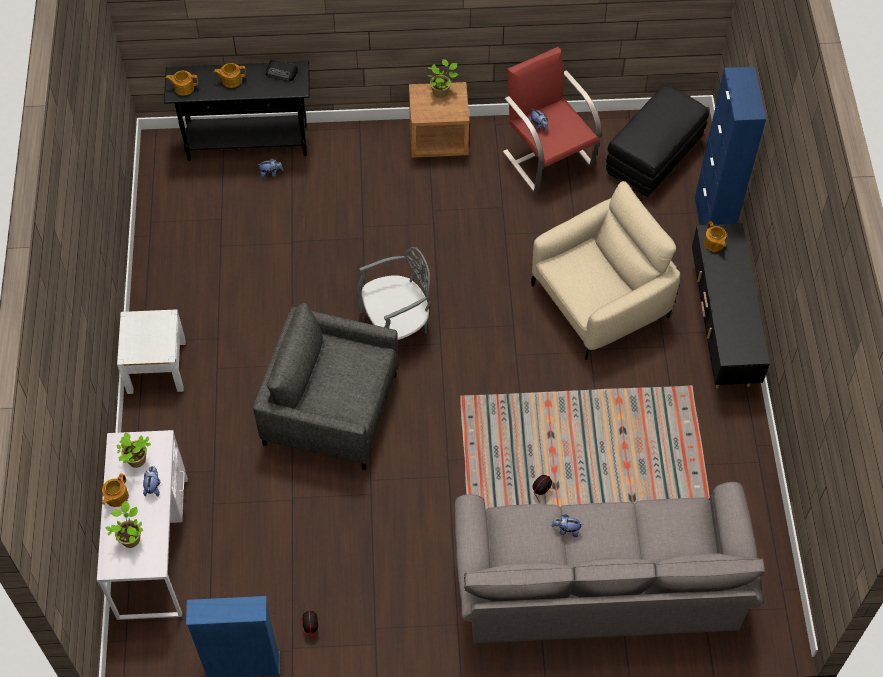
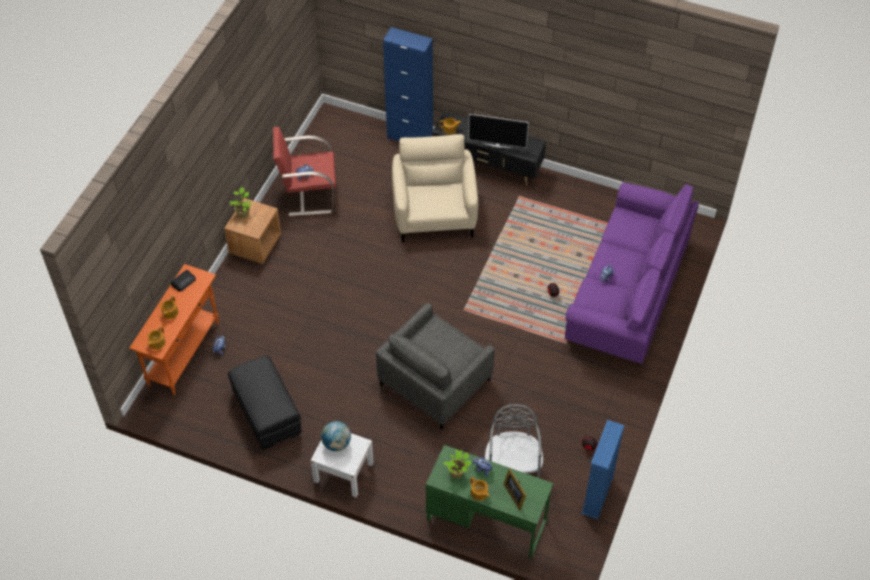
camera: 65 degrees left, 5 degrees down
white desk [97,430,188,620] -> green desk [426,445,553,559]
potted plant [105,501,143,548] -> picture frame [503,468,526,511]
black console table [164,62,310,161] -> orange console table [129,264,219,395]
grey chair [356,247,431,340] -> grey chair moved to [485,404,543,478]
grey sofa [455,482,766,643] -> purple sofa [565,182,699,365]
black ottoman [606,85,709,197] -> black ottoman moved to [228,355,302,450]
none -> globe [321,421,351,451]
none -> television [468,114,529,148]

